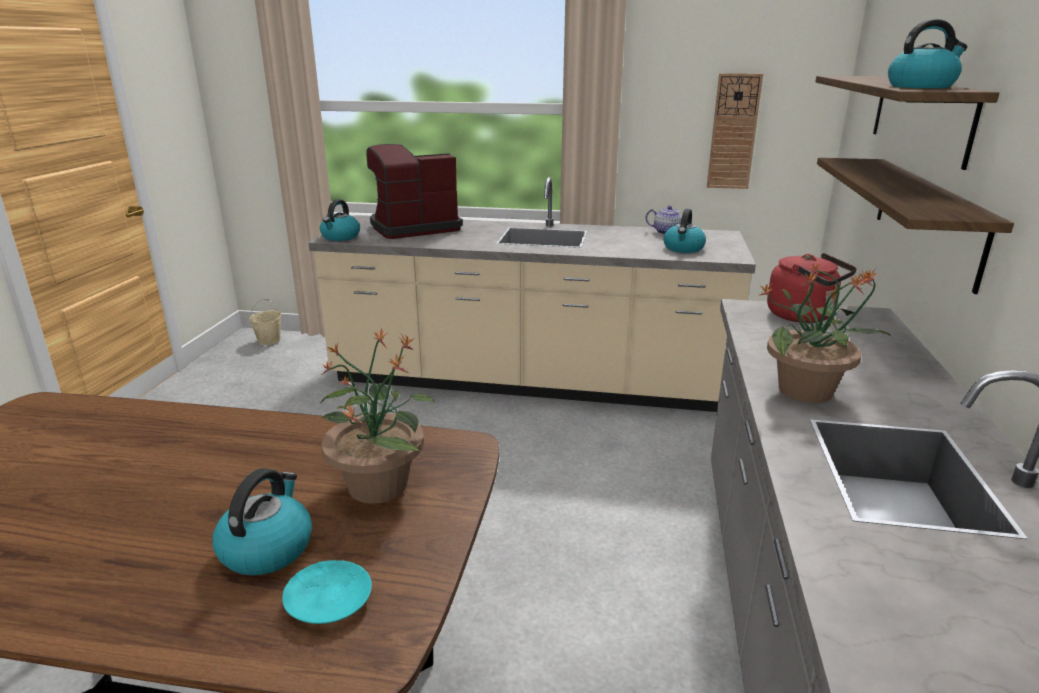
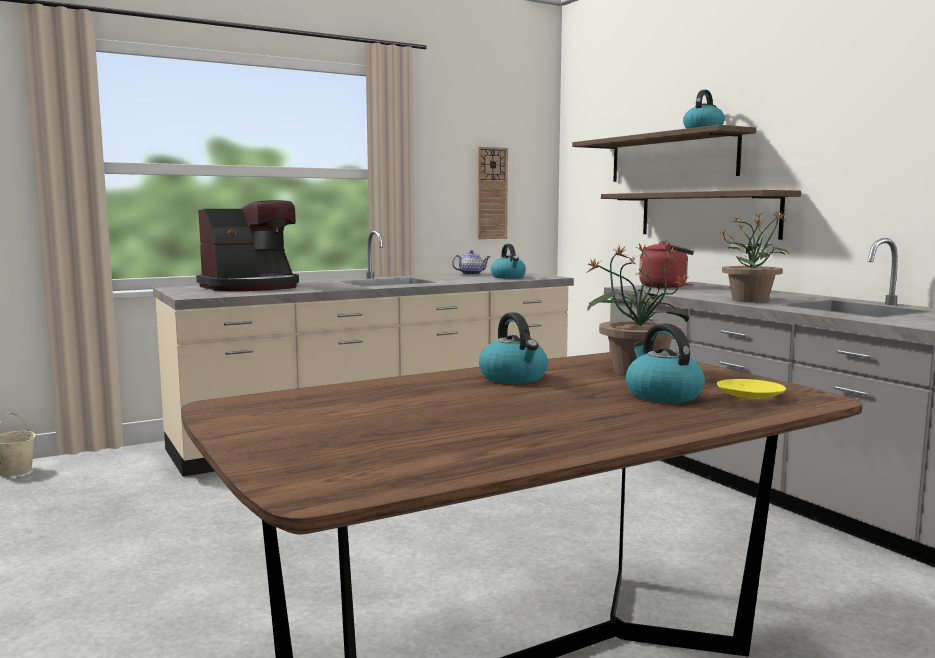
camera: 40 degrees left, 15 degrees down
turquoise plate [282,560,372,624] -> yellow plate [717,379,786,399]
kettle [320,199,360,241] -> kettle moved to [479,312,548,384]
coffee machine [366,144,463,239] -> coffee machine turned 150 degrees counterclockwise [196,200,299,291]

